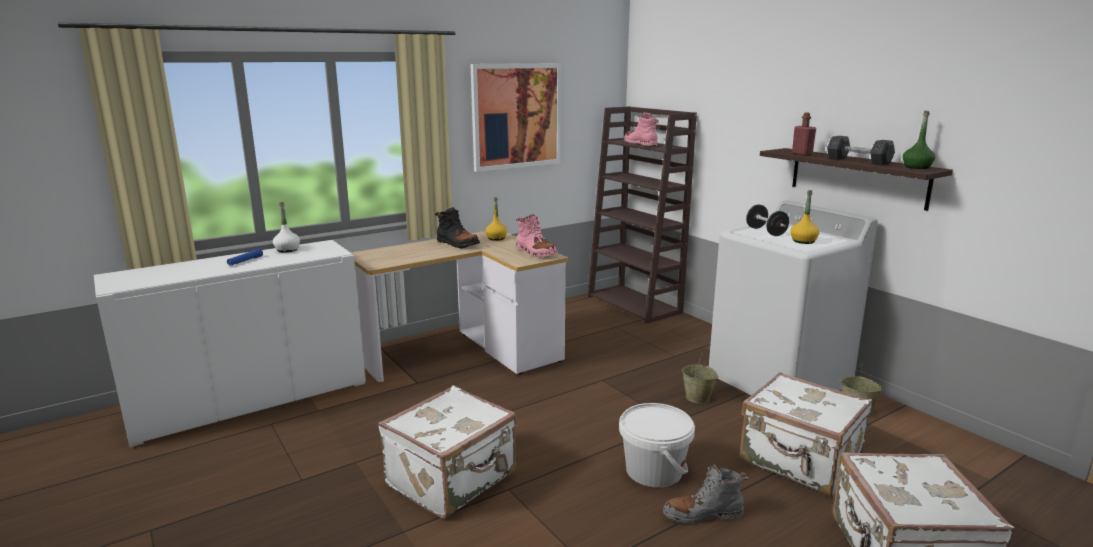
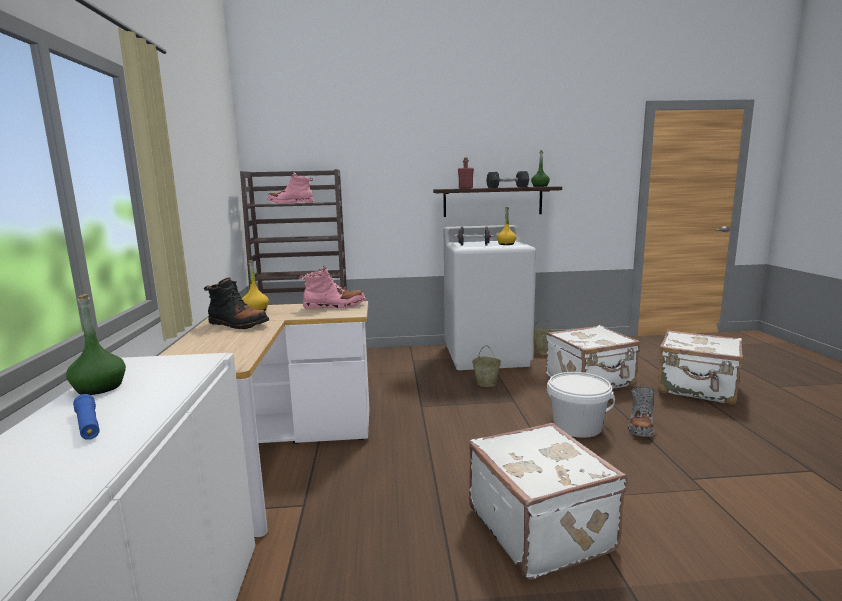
camera: 60 degrees left, 5 degrees down
white bottle [273,202,300,252] -> green bottle [66,294,126,395]
black boot [435,207,480,248] -> black boot turned 45 degrees clockwise [204,277,269,329]
picture [470,63,561,172] -> none

